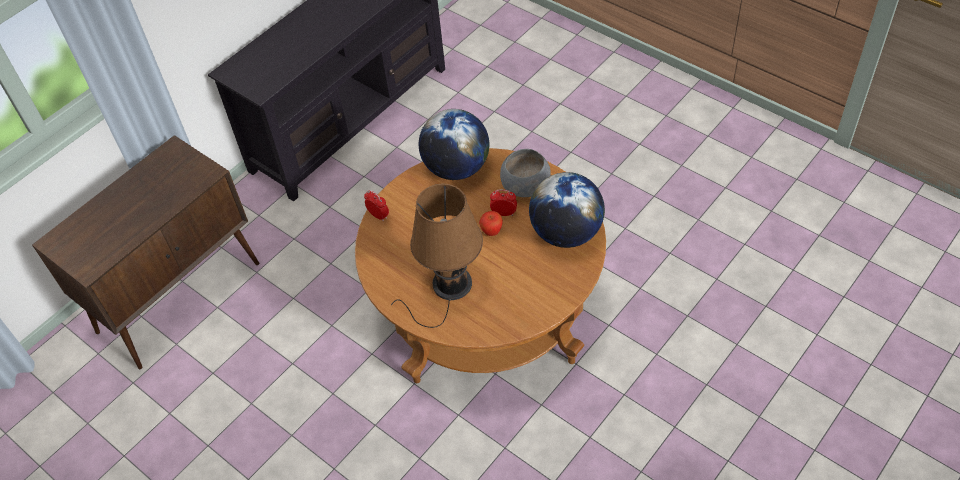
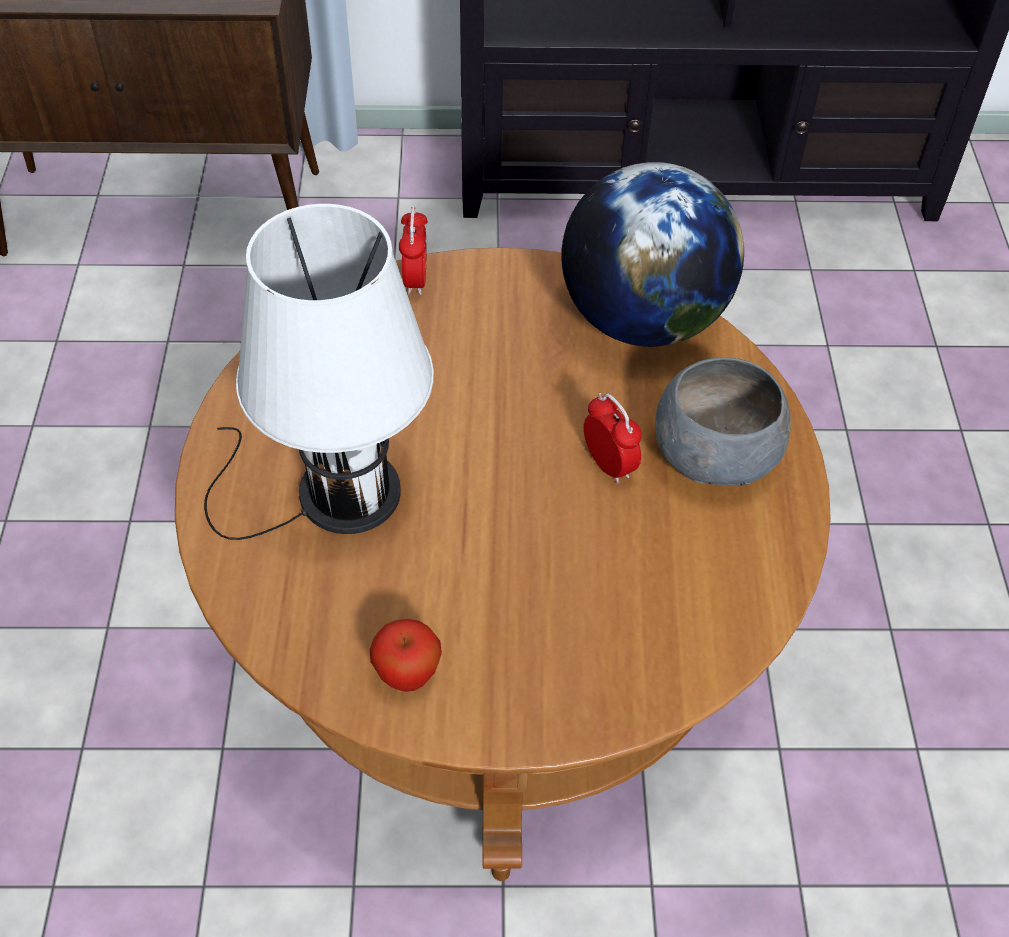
camera: 45 degrees right, 0 degrees up
brown table lamp [391,184,483,328] -> white table lamp [204,204,434,540]
apple [479,211,503,236] -> apple moved to [370,619,442,692]
globe [529,172,605,248] -> none

